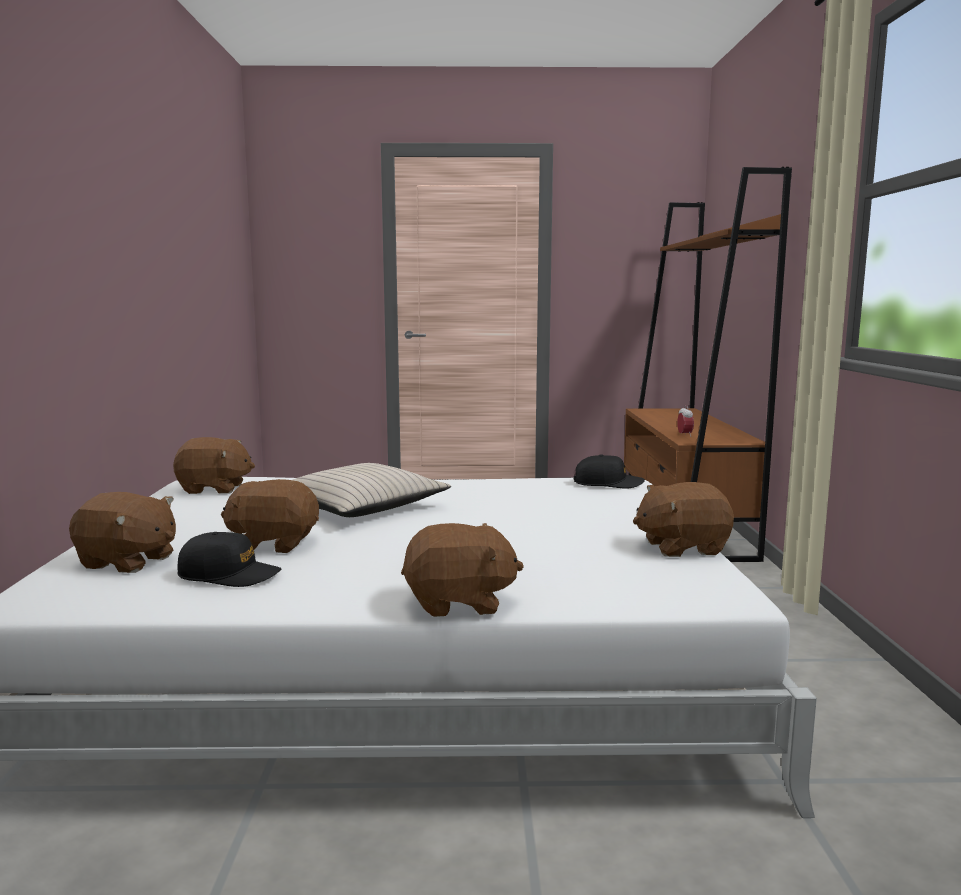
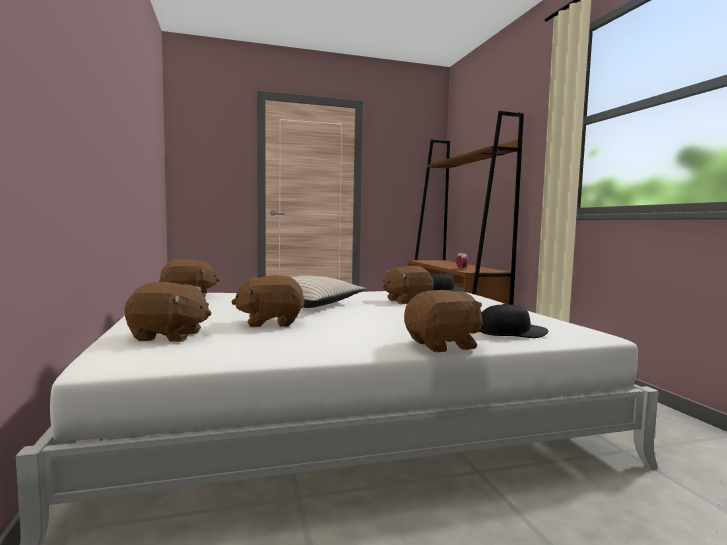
camera: 15 degrees left, 5 degrees down
black cap [177,532,281,587] -> black cap moved to [479,304,548,338]
brown plush toy [633,482,734,557] -> brown plush toy moved to [382,266,434,304]

